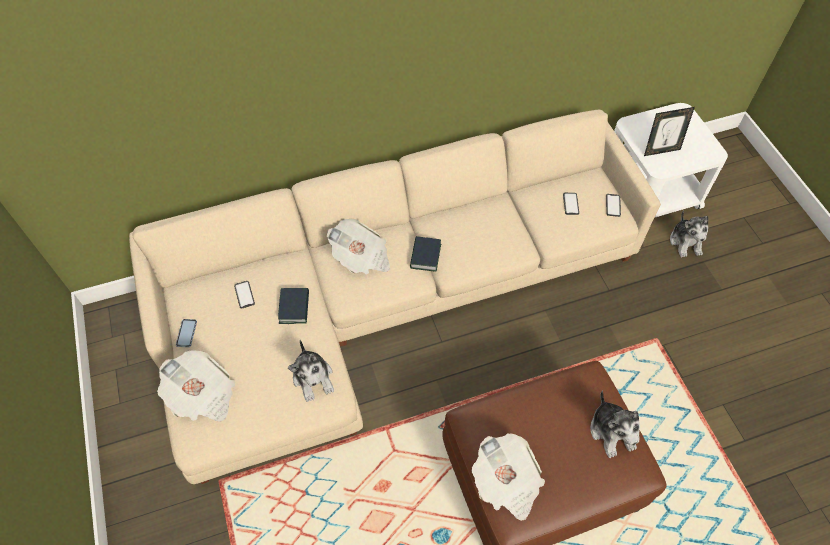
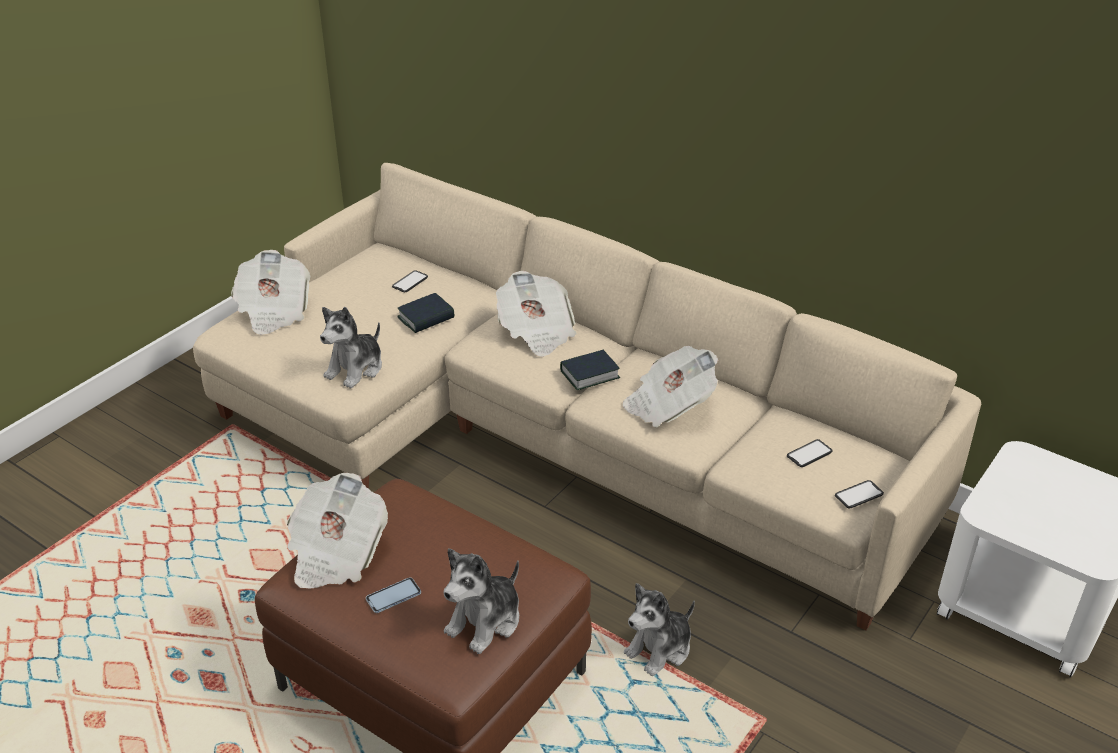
camera: 55 degrees right, 20 degrees down
phone [176,319,197,348] -> phone moved to [366,577,421,613]
picture frame [644,107,695,156] -> none
plush toy [670,210,708,257] -> plush toy moved to [624,583,695,676]
none -> newspaper [623,346,719,428]

